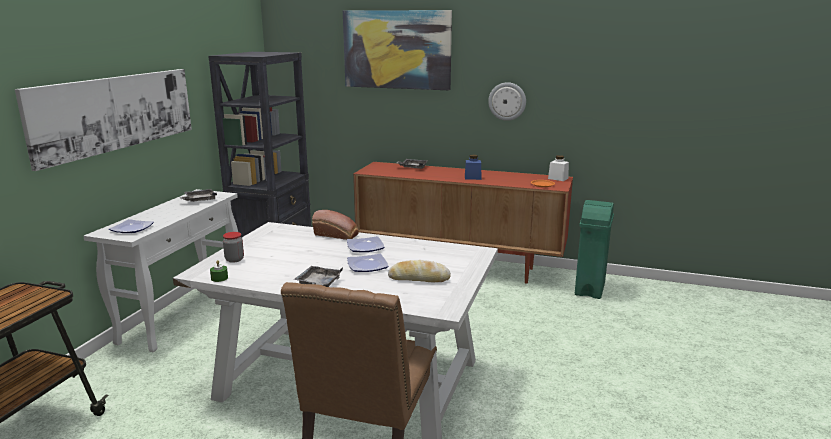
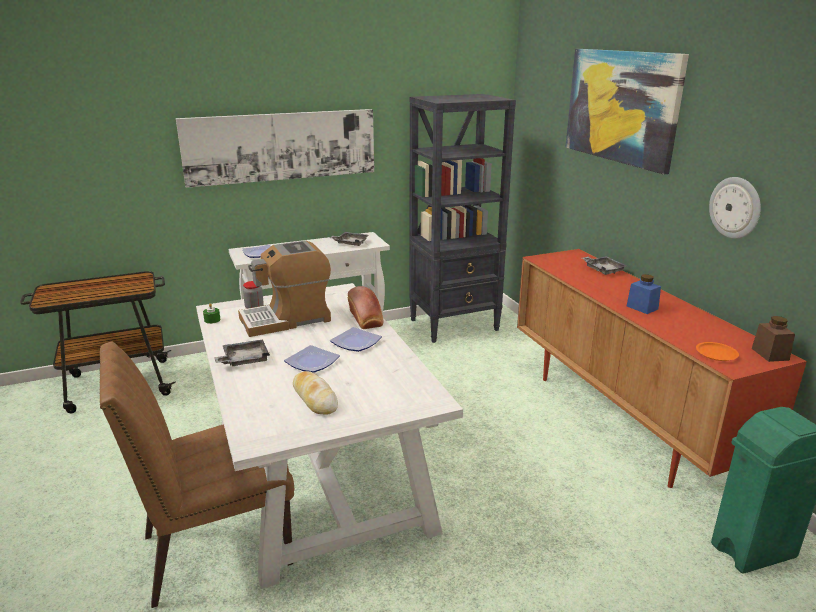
camera: 50 degrees right, 5 degrees up
white jar [548,155,569,181] -> brown jar [752,316,795,362]
none -> coffee machine [238,240,331,337]

